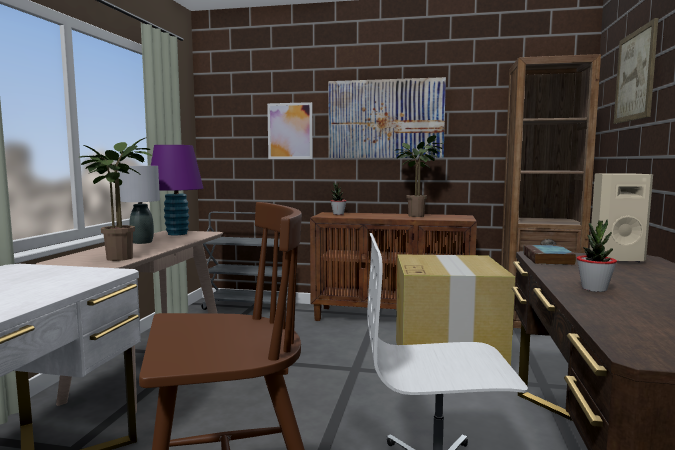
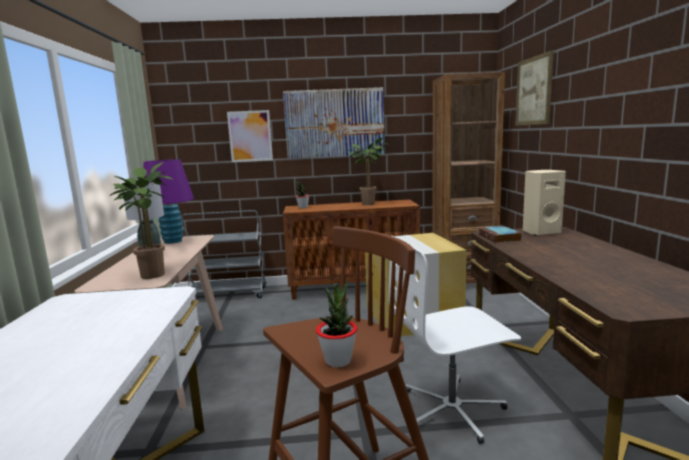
camera: 15 degrees left, 5 degrees up
potted plant [577,219,617,292] -> potted plant moved to [316,280,357,367]

